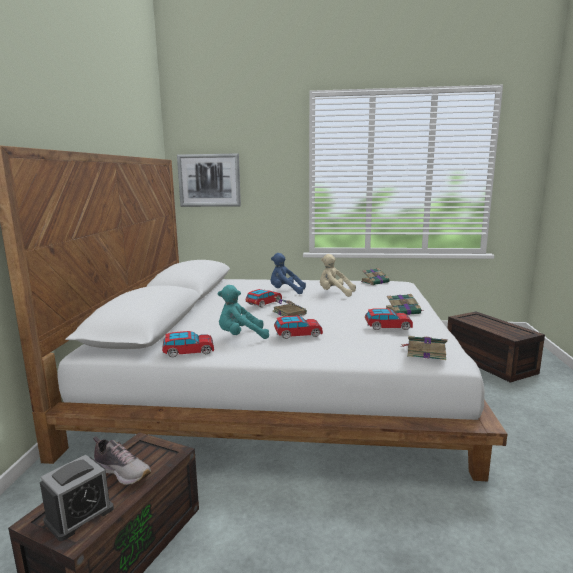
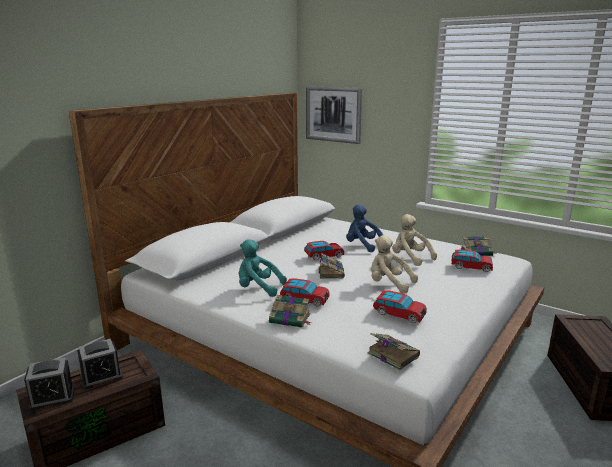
camera: 30 degrees right, 5 degrees up
shoe [93,437,151,485] -> alarm clock [77,339,123,390]
toy car [162,331,214,357] -> toy car moved to [451,250,493,272]
book [386,294,423,315] -> book moved to [269,295,312,328]
none -> beige plush toy [371,235,418,294]

